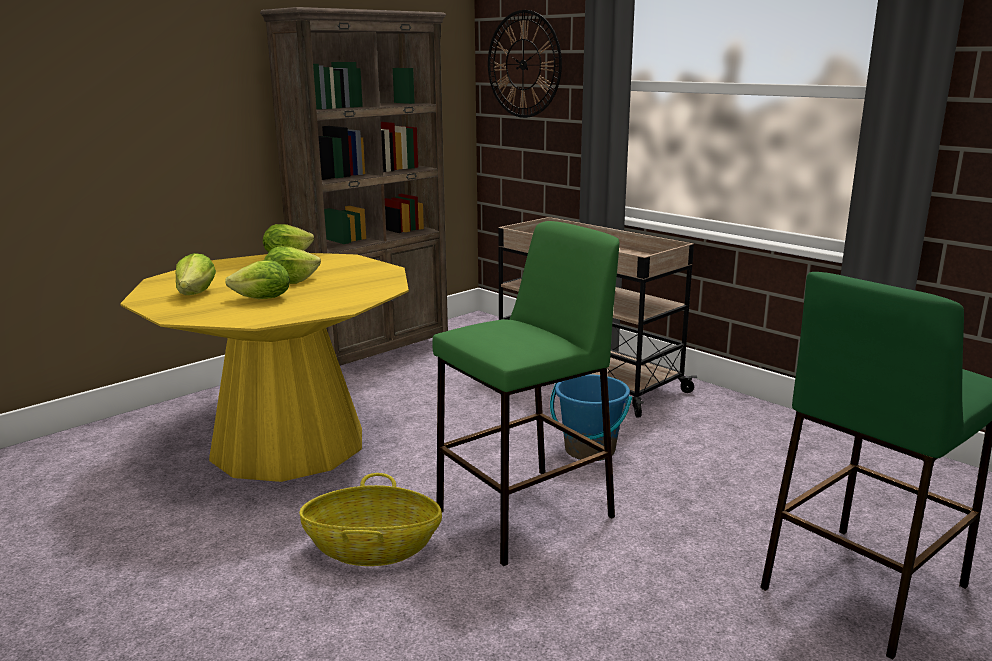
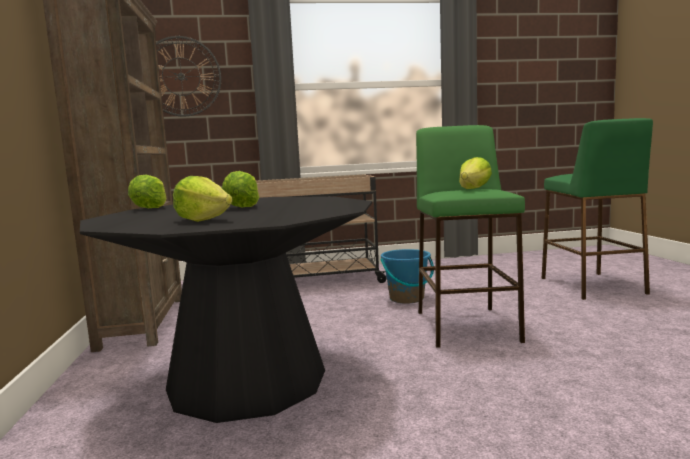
camera: 55 degrees left, 10 degrees down
yellow dining table [120,253,409,482] -> black dining table [80,196,372,423]
lettuce [225,260,290,299] -> lettuce moved to [459,157,492,189]
basket [299,473,442,566] -> none

